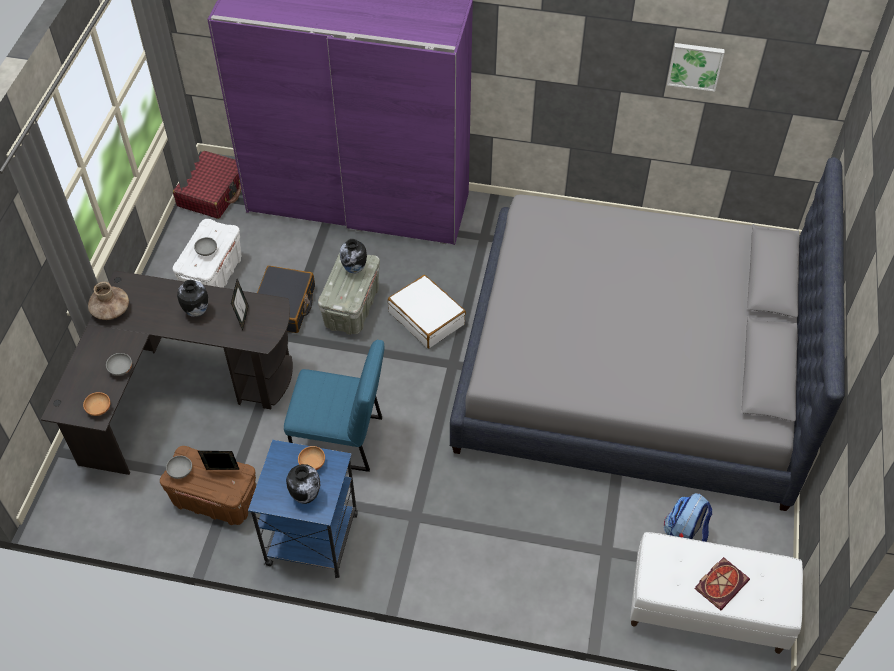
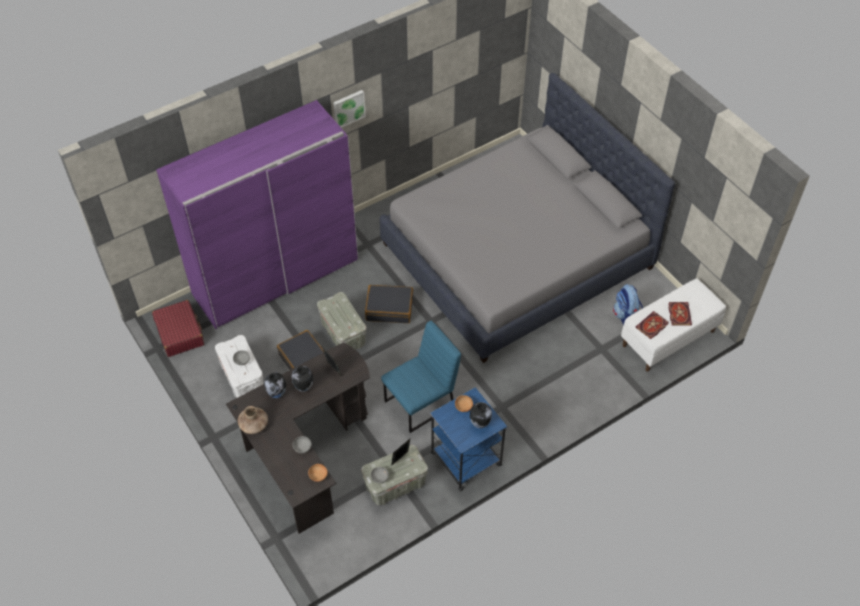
camera: 45 degrees left, 0 degrees up
brown storage box [160,446,256,525] -> grey storage box [361,445,428,505]
vase [340,239,367,274] -> vase moved to [264,373,286,398]
white suitcase [388,275,466,348] -> black suitcase [365,285,413,323]
picture [667,43,725,92] -> picture moved to [333,90,366,128]
none -> book [636,311,669,339]

